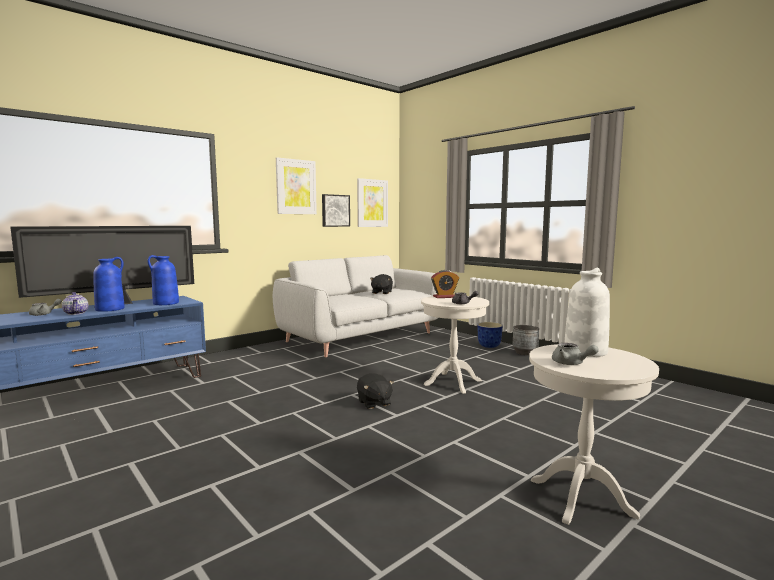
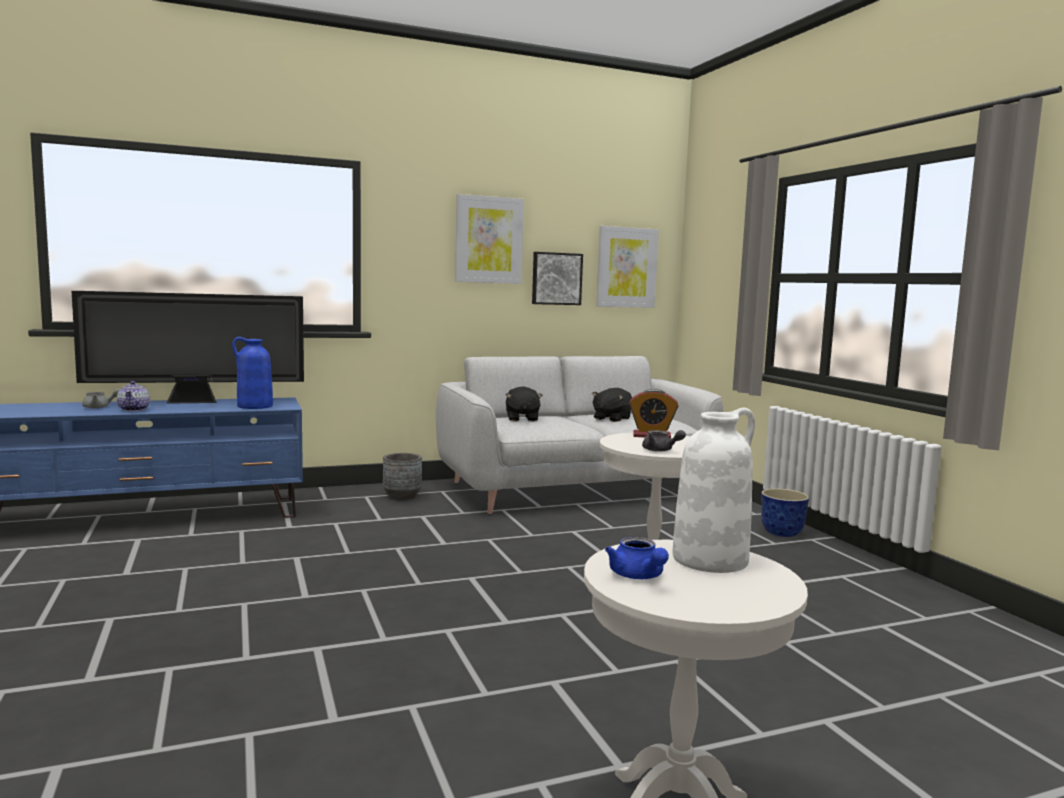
camera: 20 degrees right, 0 degrees up
blue vase [93,257,125,312] -> none
black plush toy [357,373,394,409] -> black plush toy moved to [506,386,543,421]
grey planter [513,325,539,355] -> grey planter moved to [383,453,422,500]
grey teapot [552,343,599,365] -> blue teapot [605,537,669,579]

